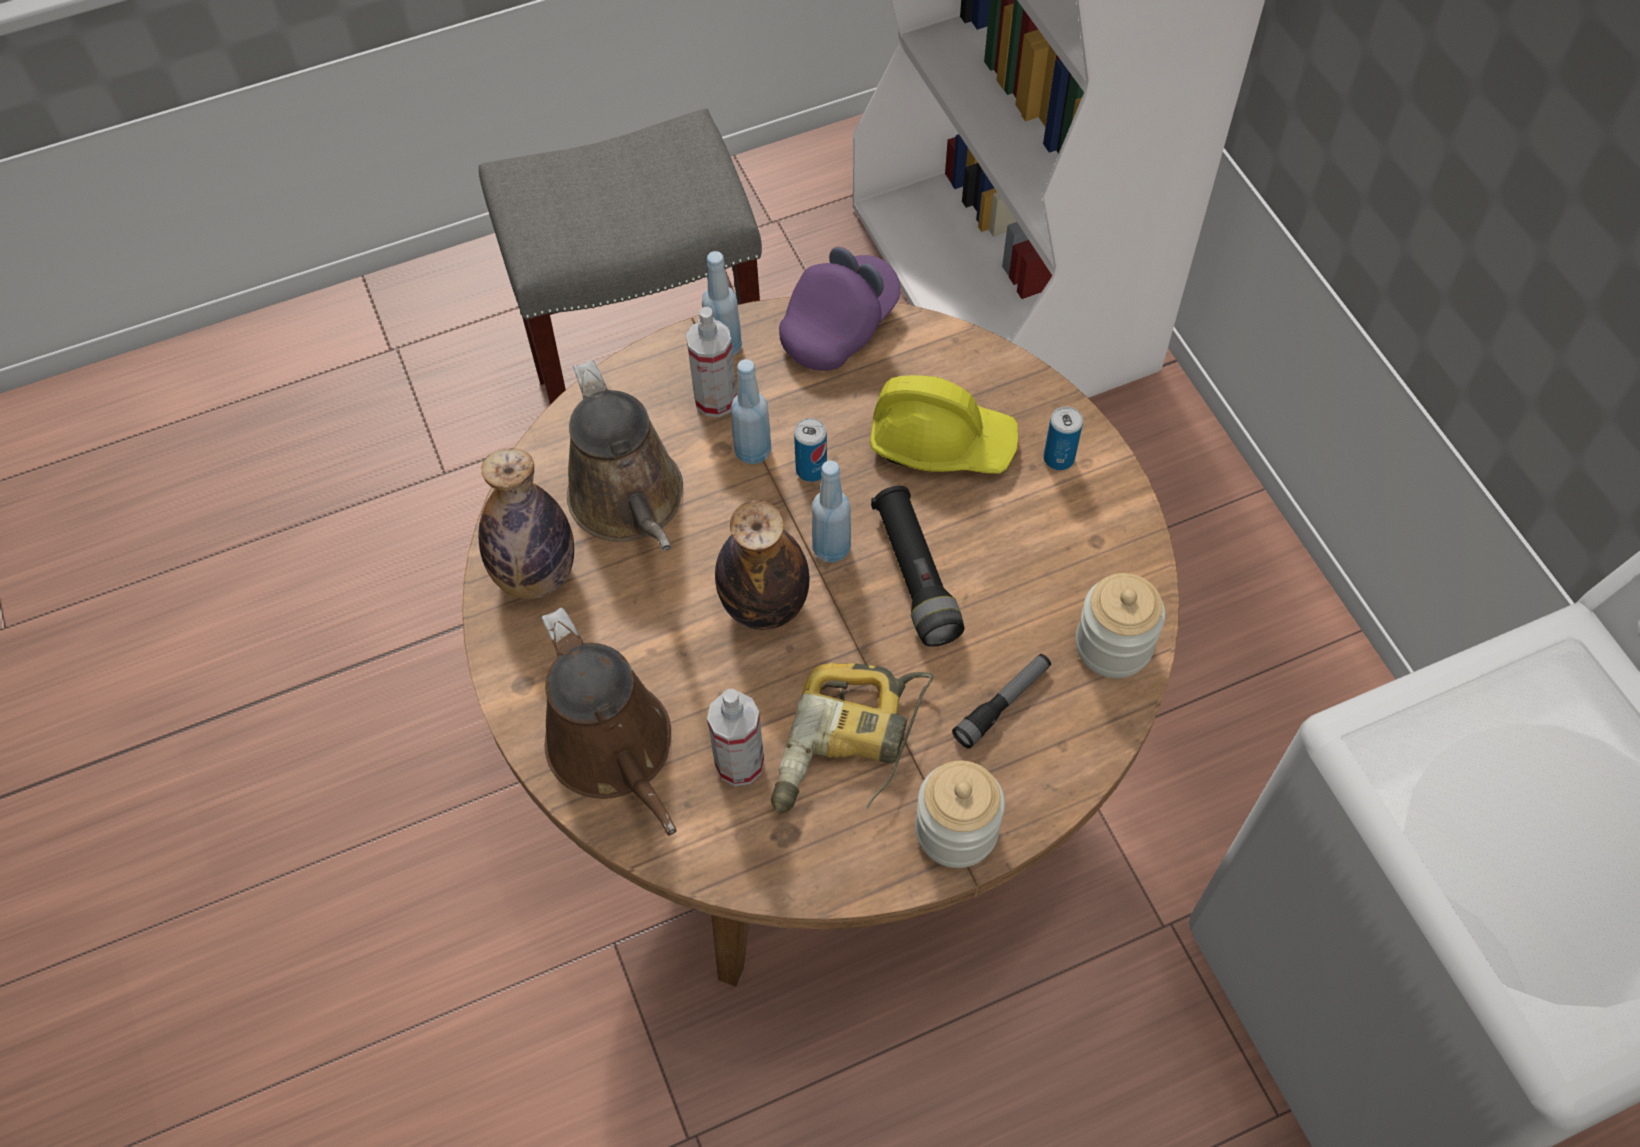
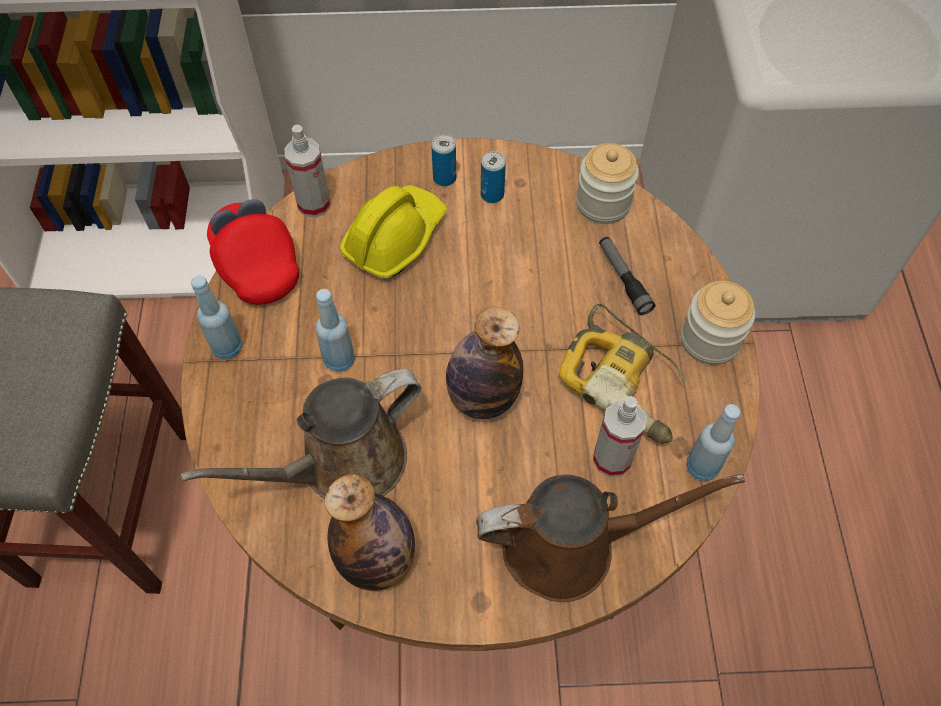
camera: 70 degrees left, 0 degrees up
brown watering can [567,360,683,551] -> brown watering can turned 150 degrees clockwise [179,369,421,499]
spray bottle [686,307,737,417] -> spray bottle moved to [284,125,331,218]
purple cap [779,247,900,371] -> red cap [207,199,300,305]
can [794,418,827,482] -> can moved to [481,151,506,203]
blue bottle [812,460,851,563] -> blue bottle moved to [686,404,741,481]
black flashlight [871,486,965,647] -> none

